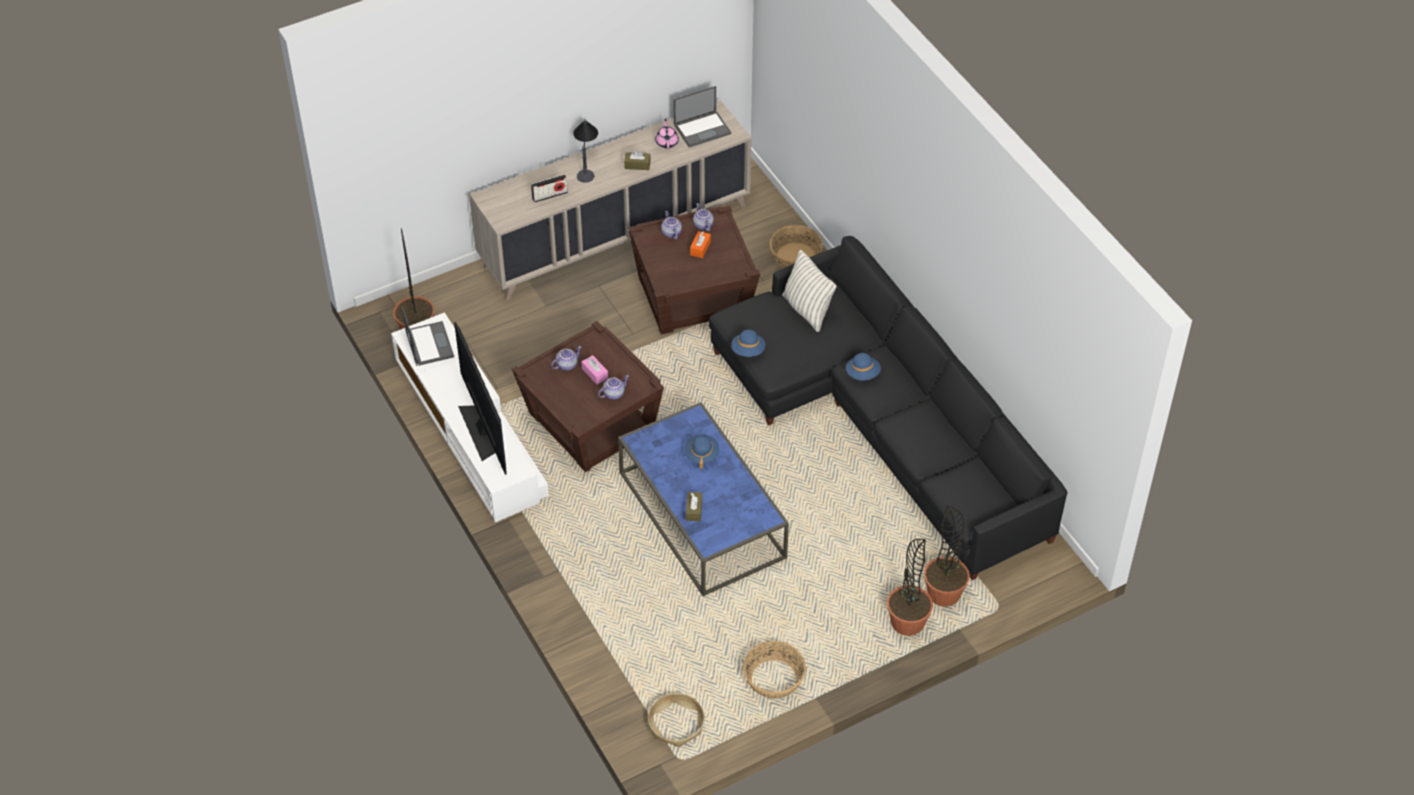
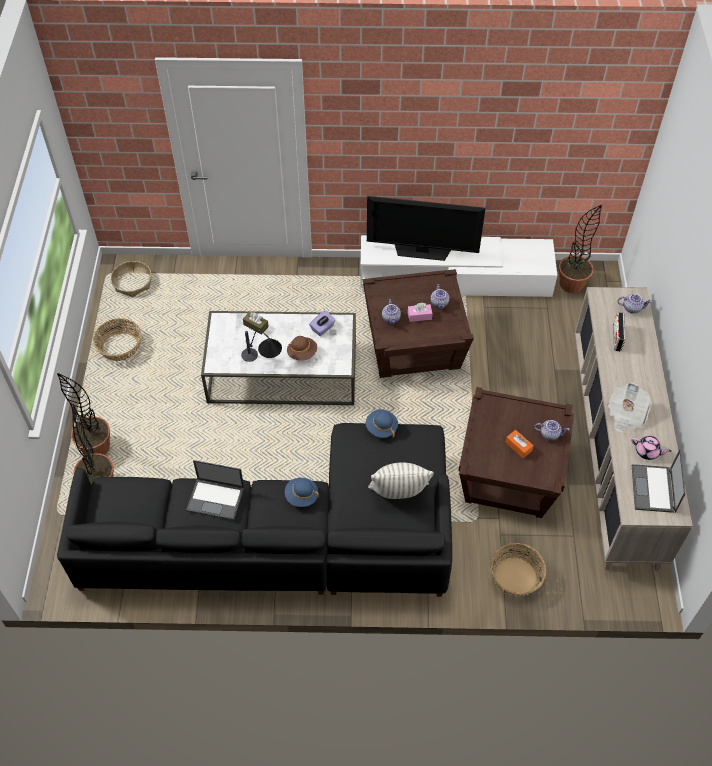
camera: 120 degrees right, 5 degrees up
laptop [402,307,454,366] -> laptop moved to [186,460,244,520]
table lamp [573,119,598,183] -> table lamp moved to [241,330,282,362]
blue coffee table [618,402,789,596] -> white coffee table [201,311,356,405]
brown tissue box [624,150,651,170] -> newspaper [607,382,652,432]
blue hat [684,435,719,469] -> brown hat [287,336,317,361]
teapot [693,203,714,232] -> teapot moved to [617,294,652,314]
none -> purple tissue box [309,311,336,336]

